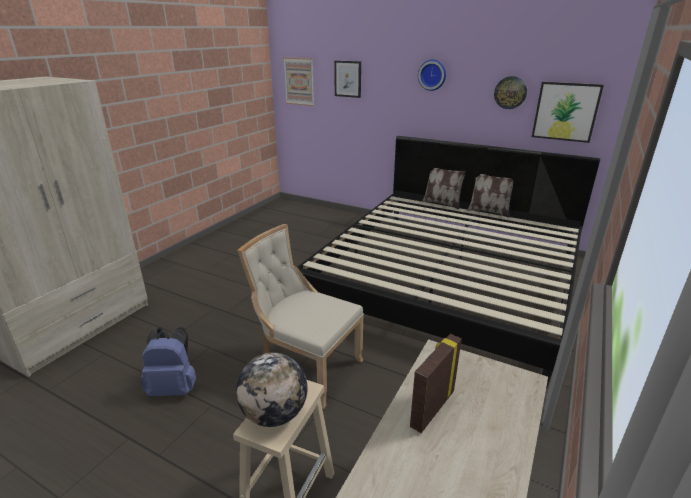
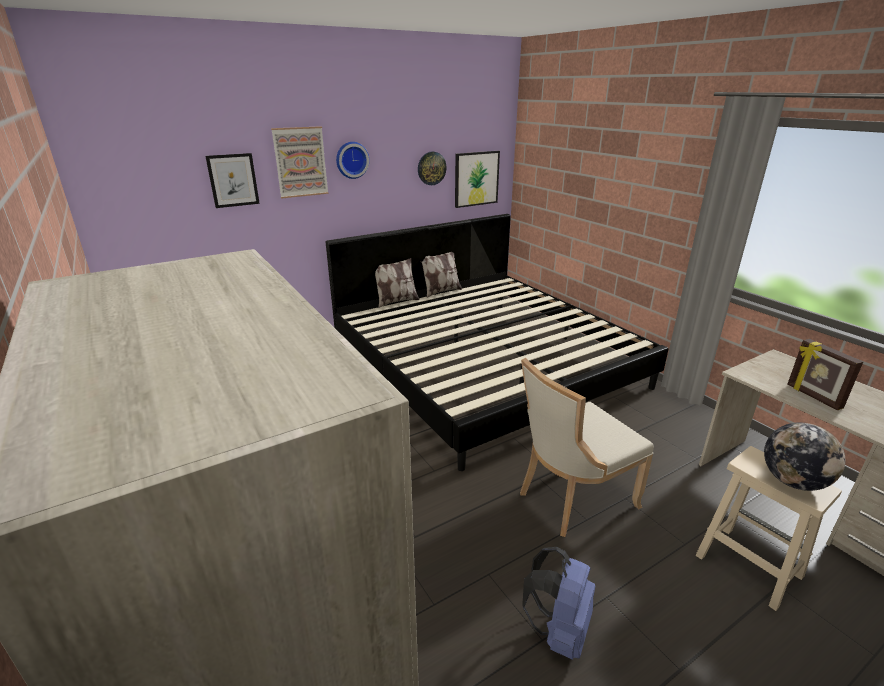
camera: 60 degrees left, 0 degrees up
picture [283,57,314,106] -> picture moved to [271,126,329,198]

